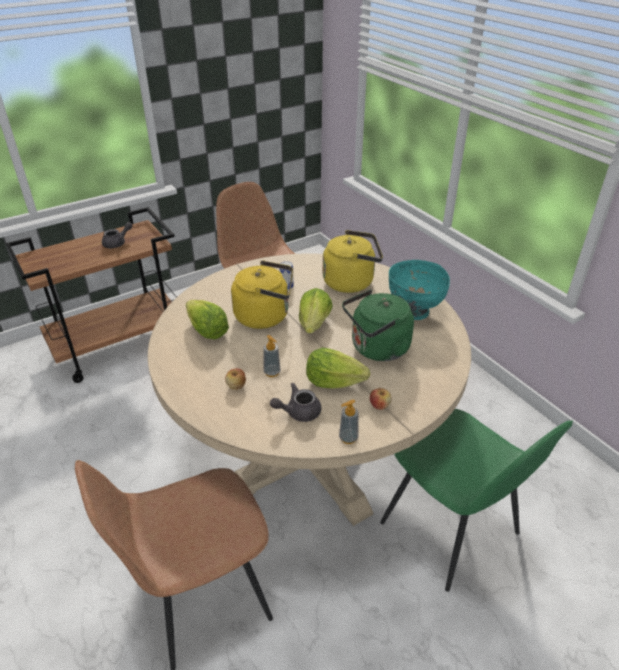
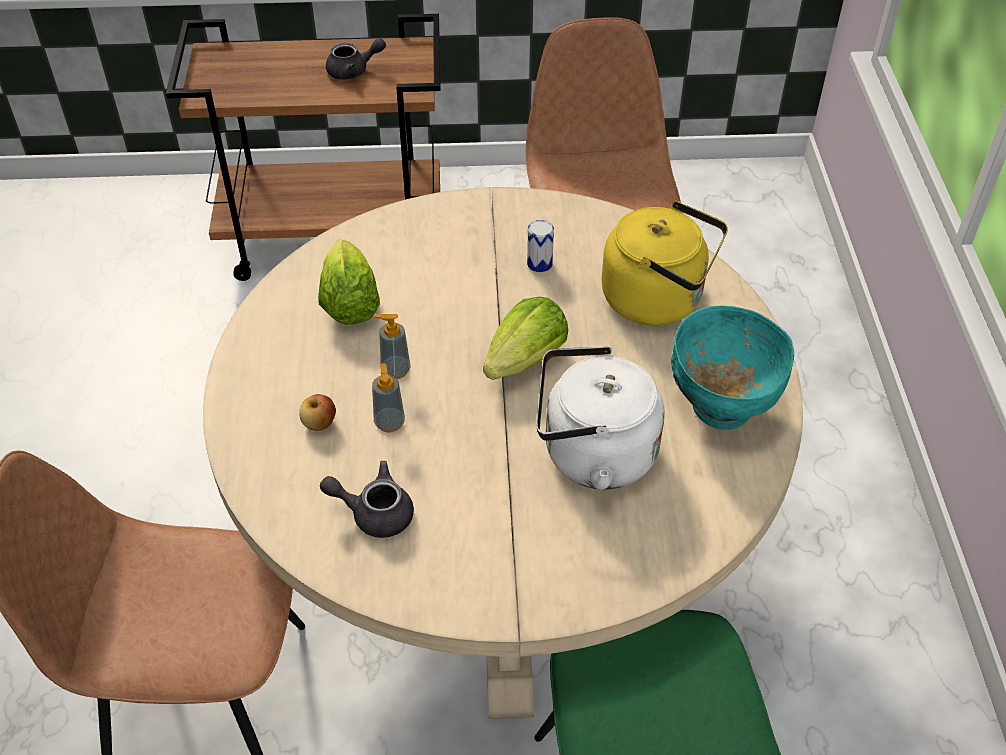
camera: 30 degrees right, 10 degrees up
yellow kettle [231,260,293,329] -> none
lettuce [306,348,370,389] -> none
soap dispenser [339,399,358,444] -> soap dispenser moved to [375,314,411,379]
green kettle [342,289,414,361] -> white kettle [536,346,664,490]
apple [370,388,392,410] -> none

